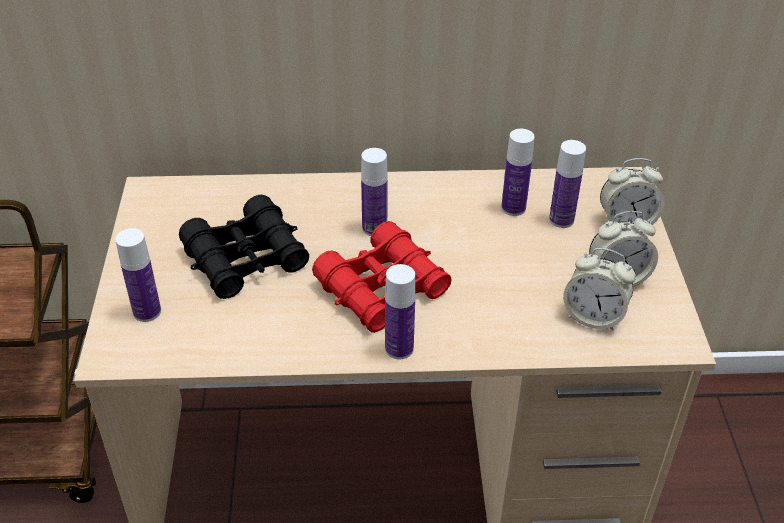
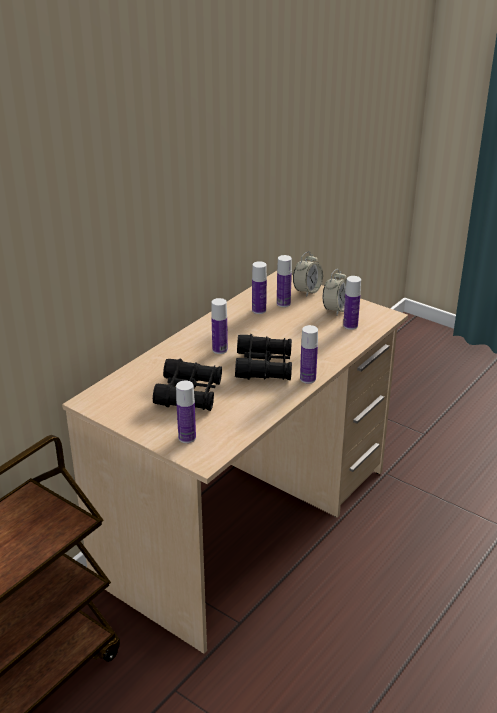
camera: 50 degrees left, 10 degrees down
red binoculars [312,221,452,333] -> black binoculars [235,334,292,380]
alarm clock [563,248,636,331] -> bottle [343,276,361,330]

